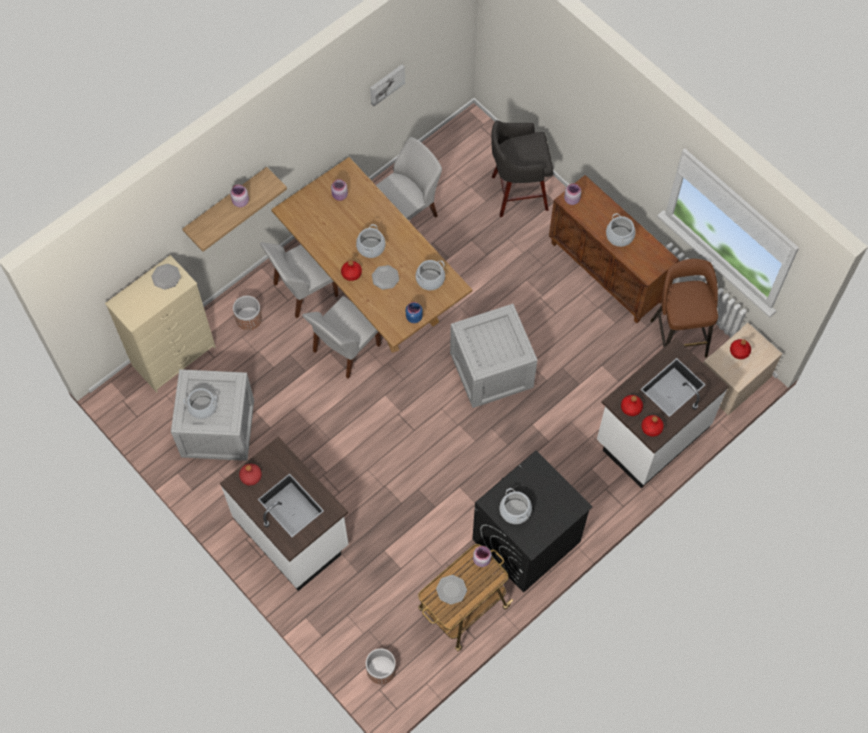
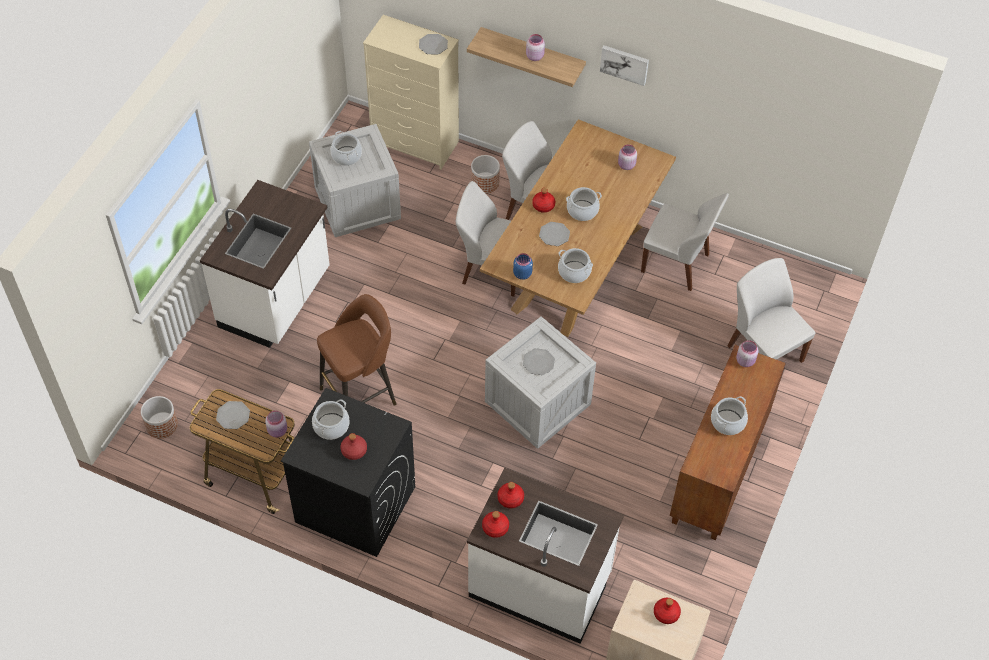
camera: 65 degrees right, 10 degrees down
red bottle [239,464,262,485] -> red bottle moved to [340,433,367,460]
picture [370,64,405,107] -> picture moved to [600,45,649,86]
grey stool [491,120,553,217] -> white chair [727,258,816,363]
brown stool [650,259,718,358] -> brown stool moved to [317,294,397,406]
none -> plate [523,348,555,375]

